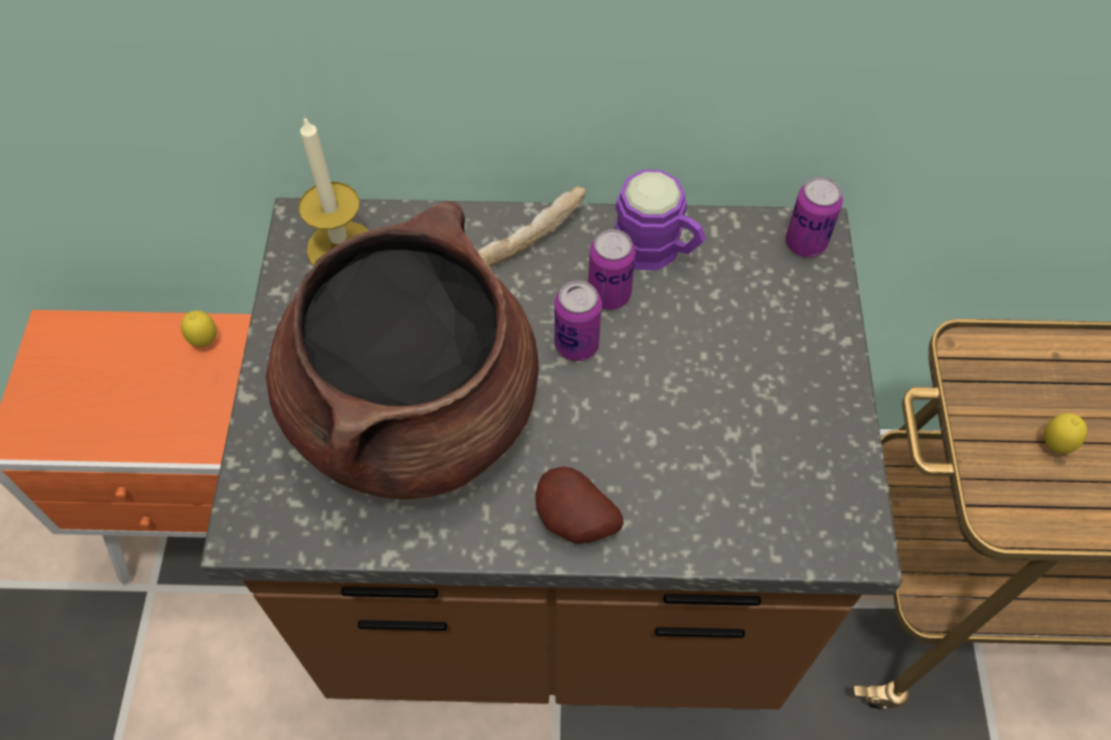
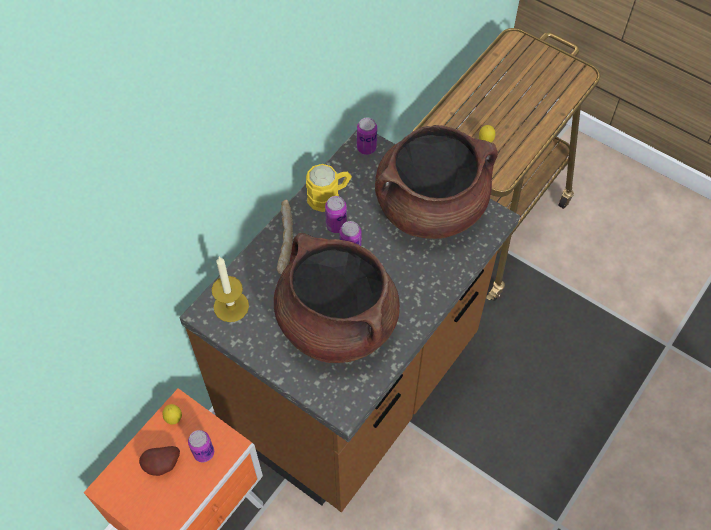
camera: 55 degrees left, 0 degrees up
potato [535,467,624,544] -> potato moved to [139,446,180,476]
purple mug [615,170,706,270] -> yellow mug [306,164,352,212]
none -> can [188,430,214,462]
none -> brown cooking pot [375,125,498,239]

